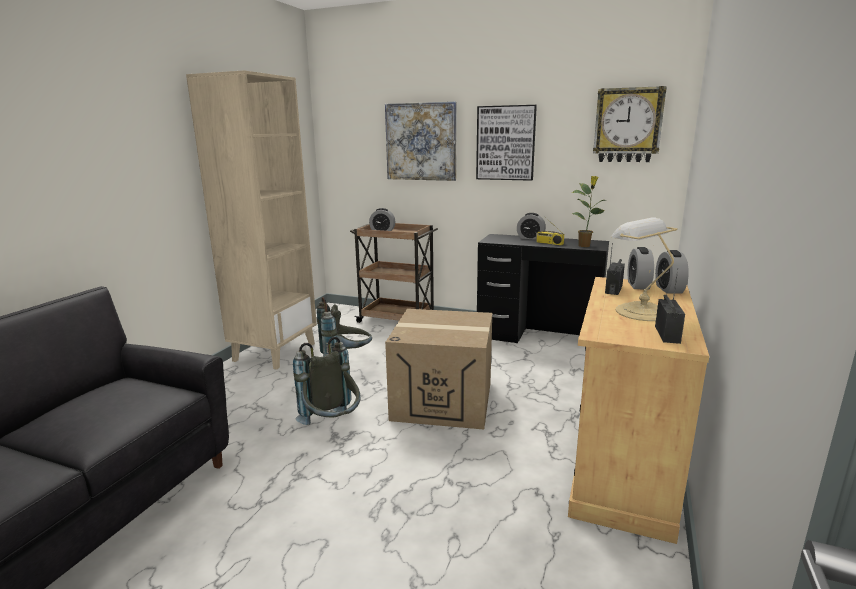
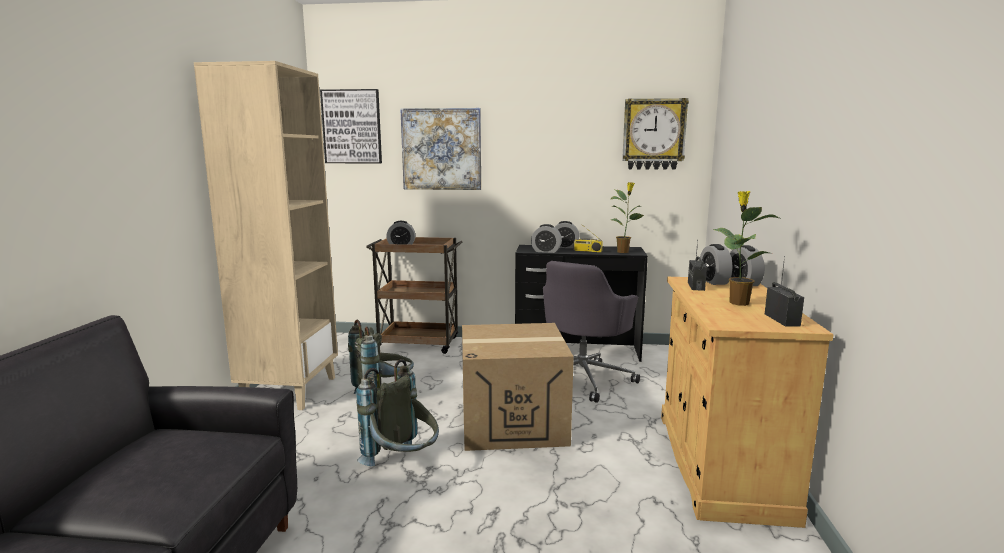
camera: 15 degrees left, 5 degrees down
picture [476,105,537,181] -> picture moved to [320,89,382,163]
table lamp [611,217,678,321] -> potted plant [713,191,782,306]
none -> alarm clock [531,224,562,253]
none -> grey office chair [543,261,640,403]

